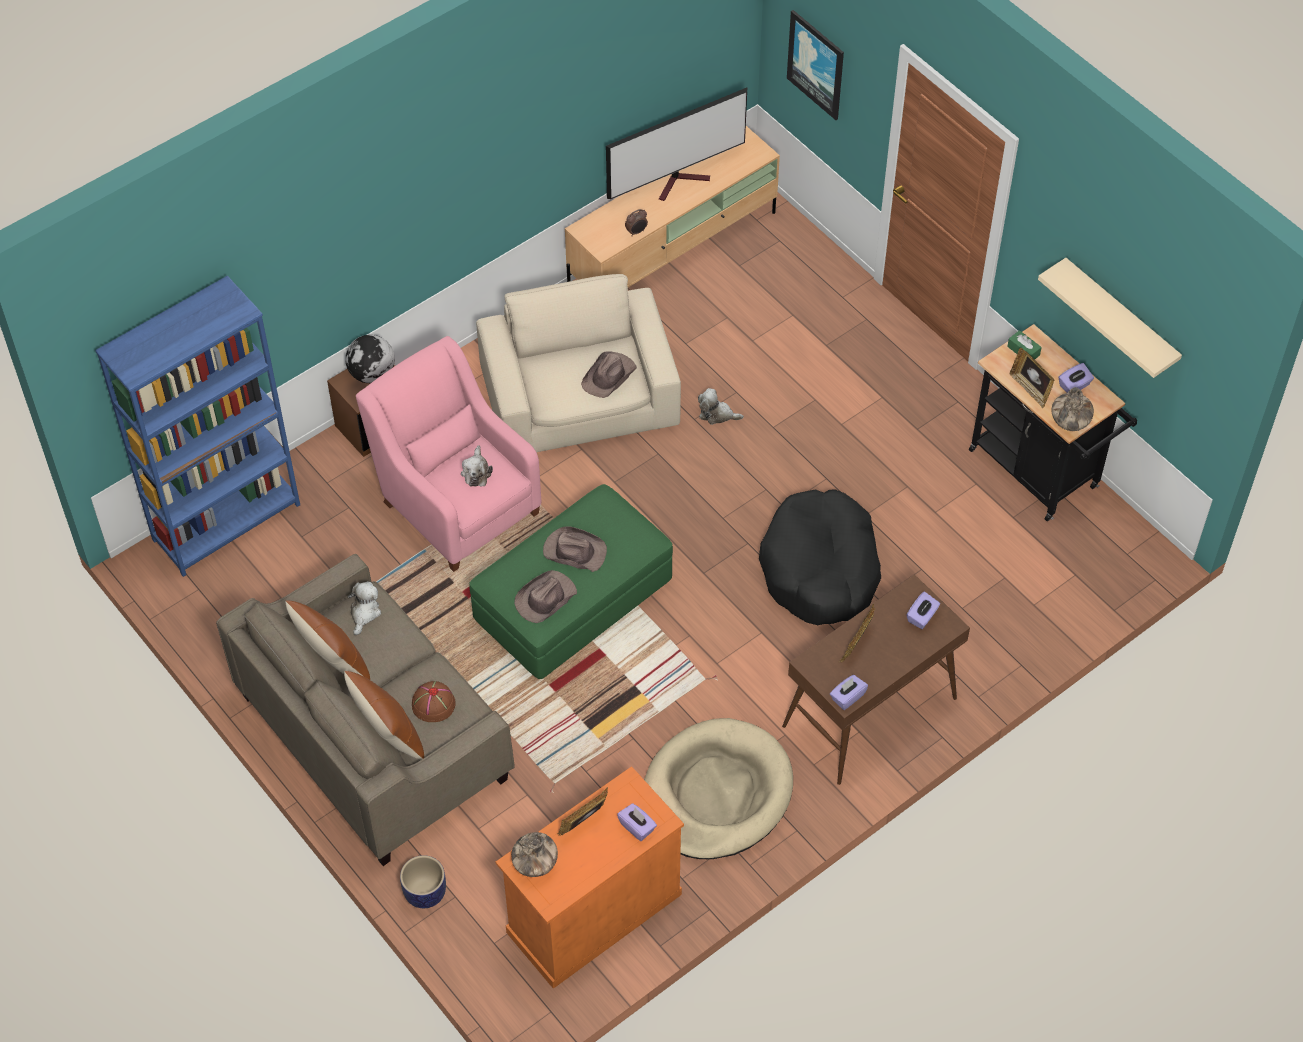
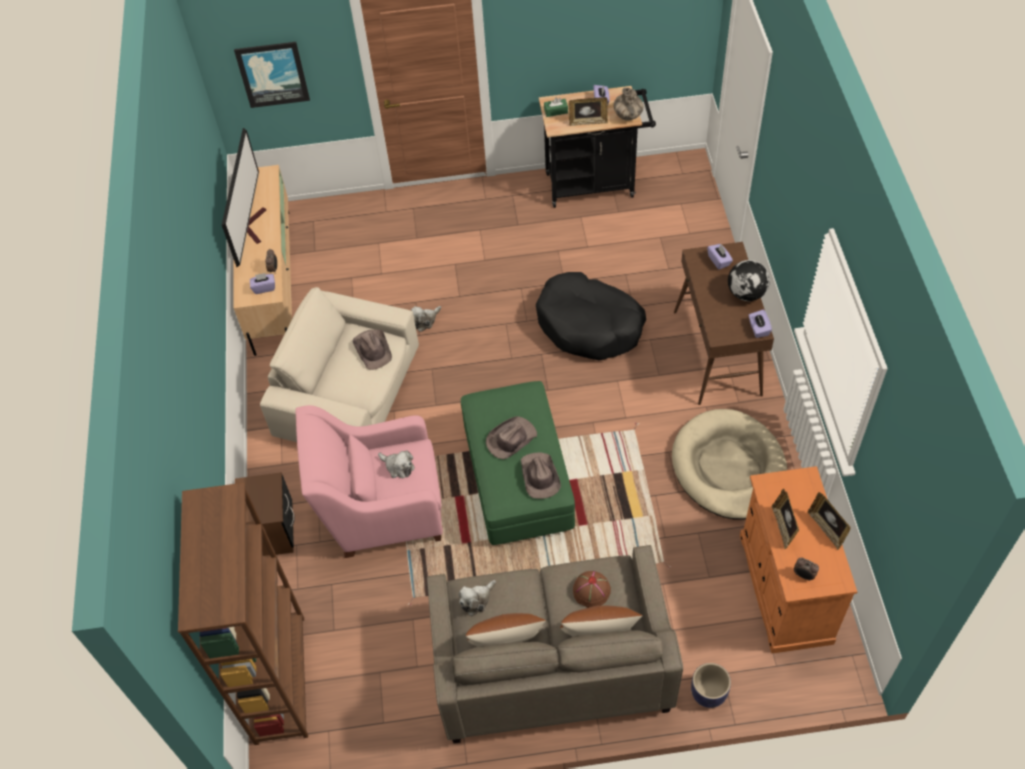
camera: 55 degrees left, 0 degrees up
blue bookcase [95,276,300,577] -> brown bookcase [178,483,308,745]
globe [345,335,395,383] -> globe moved to [728,260,770,301]
plush toy [348,581,381,635] -> plush toy turned 90 degrees counterclockwise [459,580,496,616]
vase [511,832,558,877] -> alarm clock [794,557,819,581]
purple tissue box [617,803,657,841] -> purple tissue box moved to [250,273,275,294]
picture frame [839,604,875,663] -> picture frame moved to [808,492,851,550]
beige shelf [1038,258,1182,378] -> none

